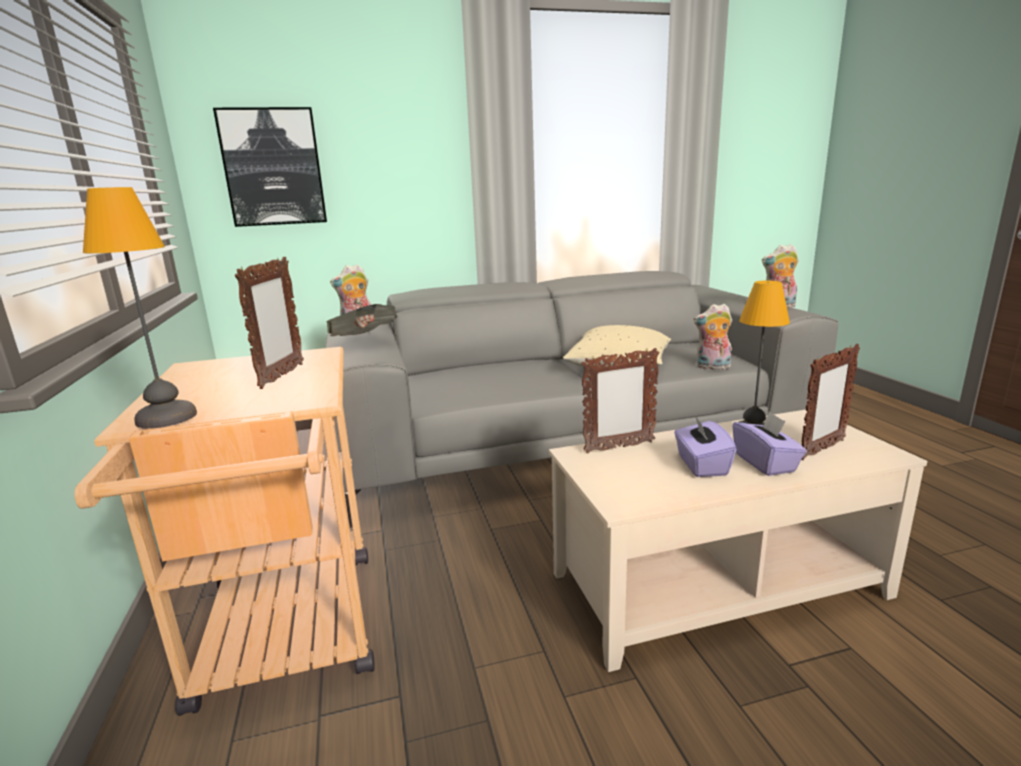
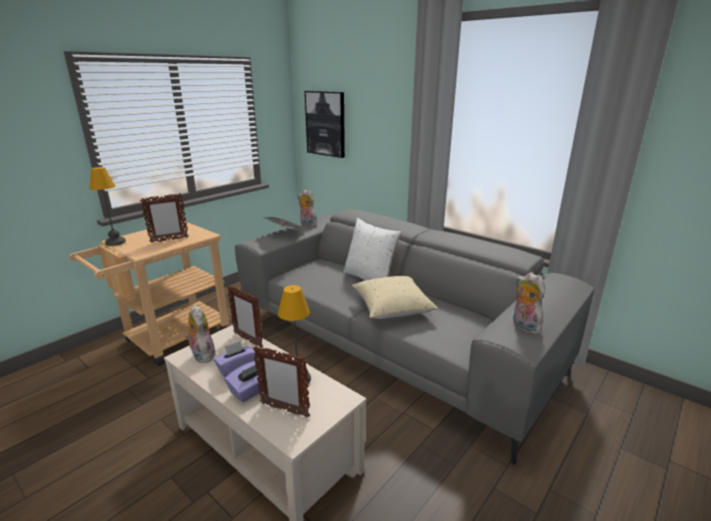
camera: 55 degrees right, 5 degrees up
plush toy [694,304,732,370] -> plush toy moved to [185,305,216,363]
none -> white pillow [343,218,401,280]

